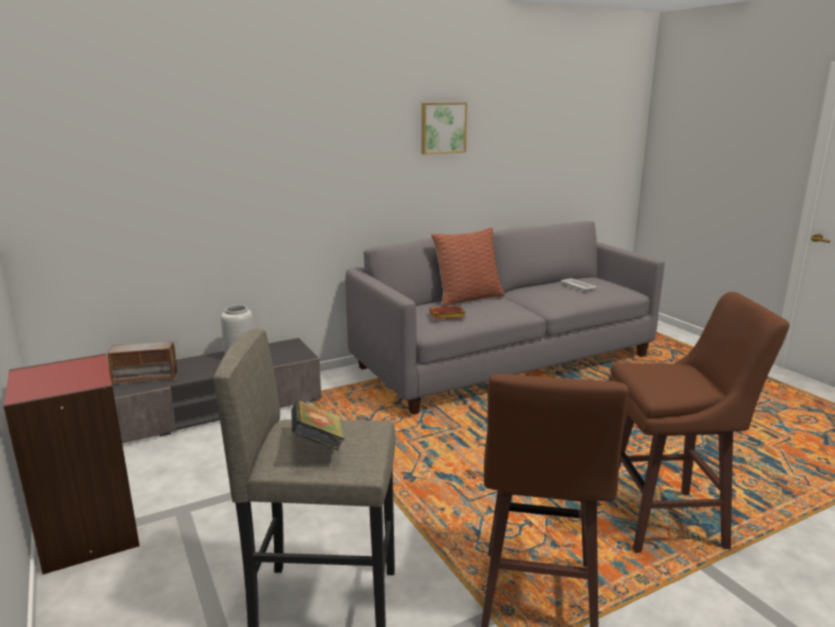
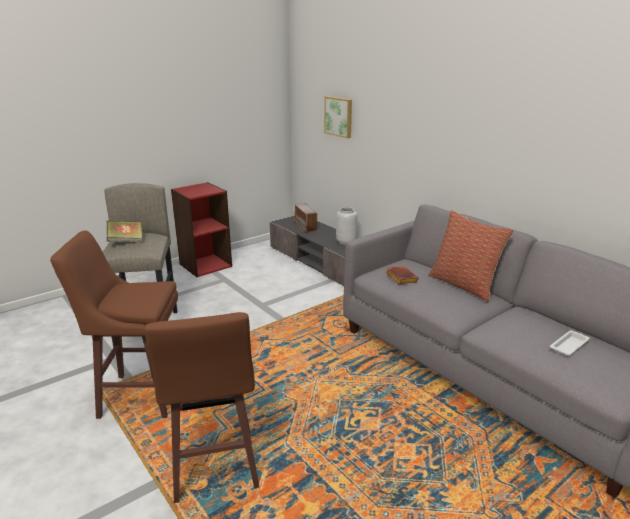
camera: 80 degrees right, 5 degrees up
picture [422,102,467,155] -> picture moved to [324,96,352,138]

